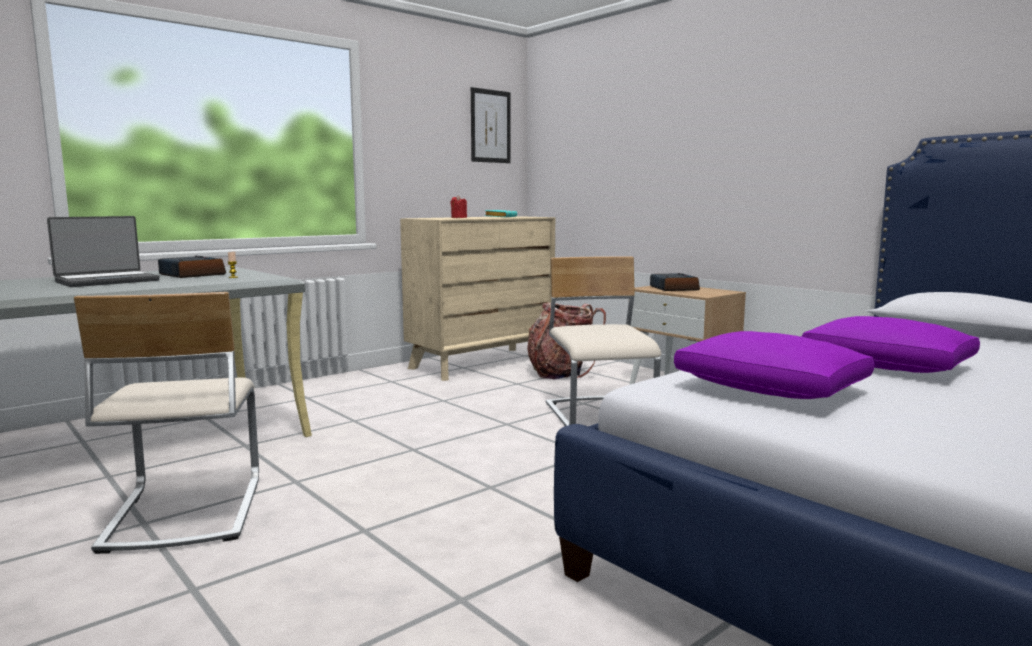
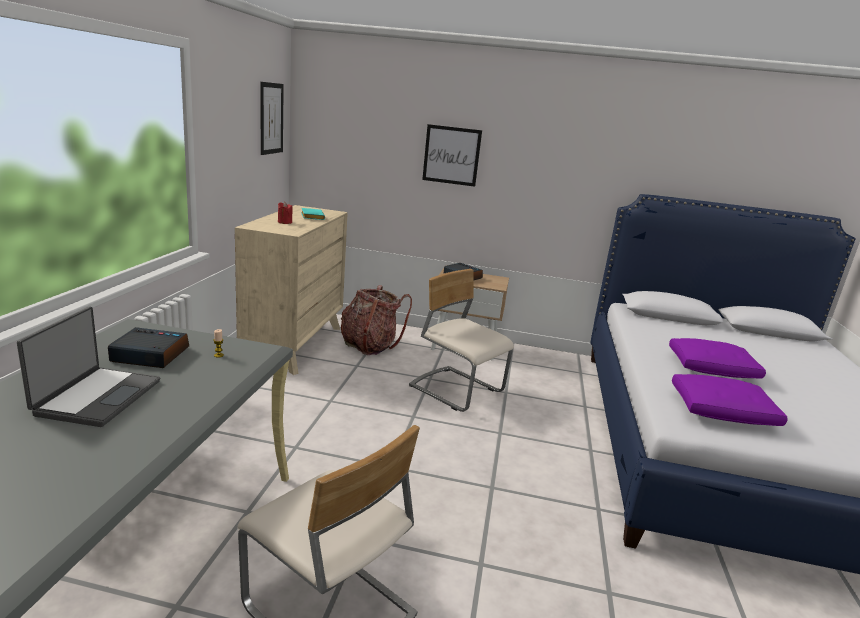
camera: 40 degrees left, 10 degrees up
none -> picture [422,124,482,187]

